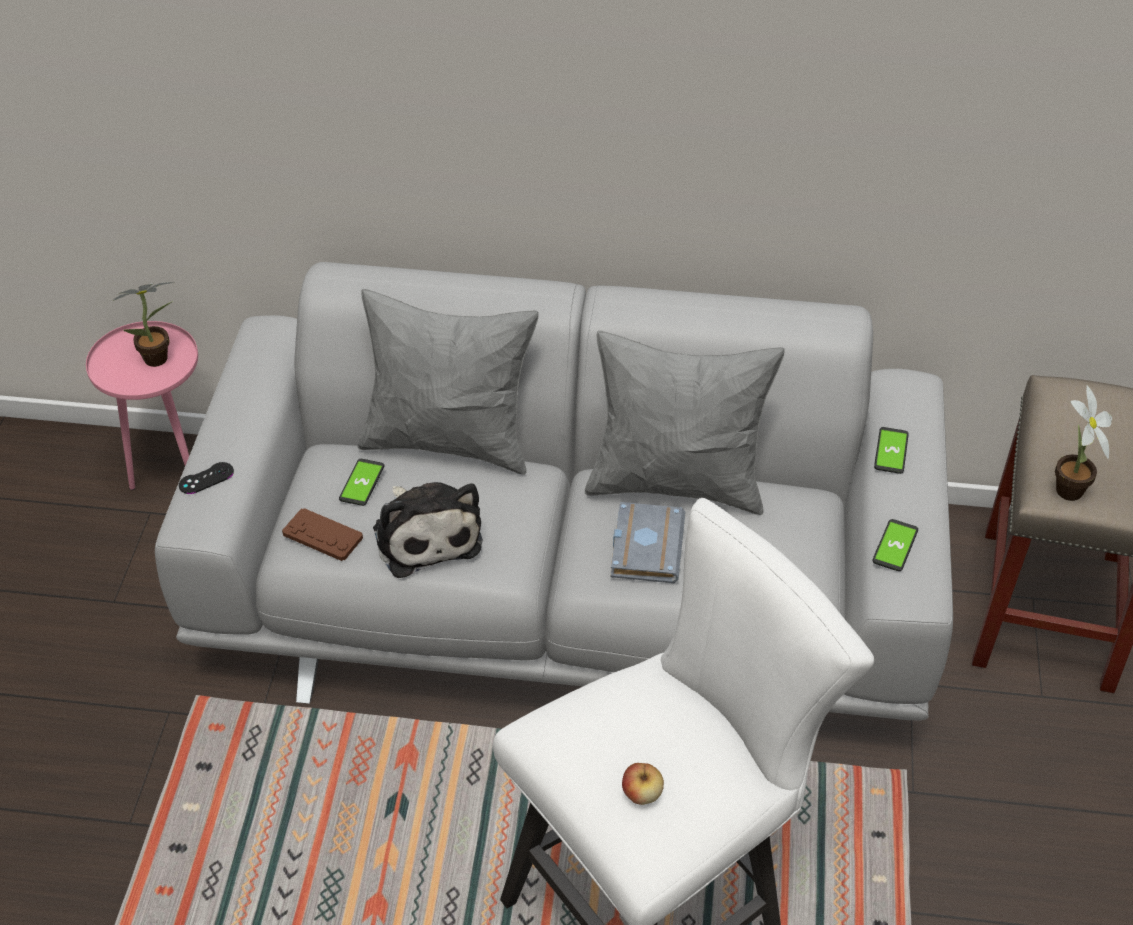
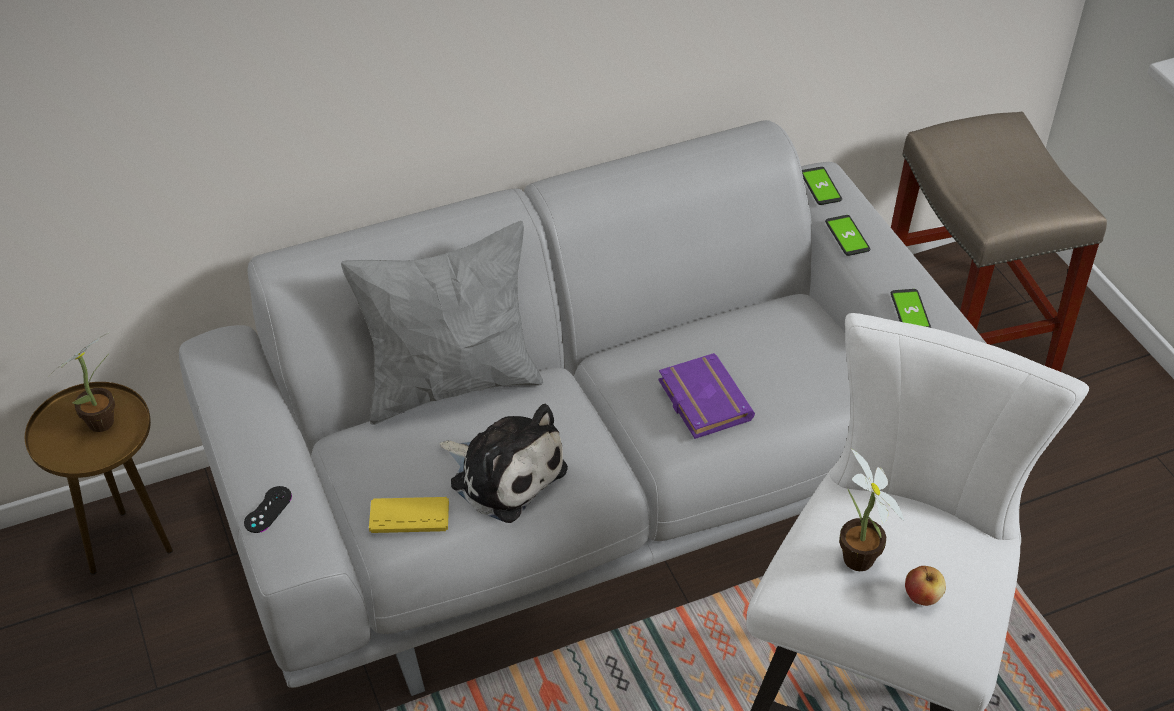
camera: 30 degrees left, 0 degrees up
pink side table [86,321,198,490] -> brown side table [25,382,173,575]
brown game controller [282,508,363,561] -> yellow game controller [369,497,449,533]
phone [339,459,385,506] -> phone moved to [802,167,842,205]
grey pillow [585,331,785,515] -> none
grey book [611,502,685,583] -> purple book [659,353,755,439]
potted plant [1055,385,1112,501] -> potted plant moved to [839,449,905,571]

